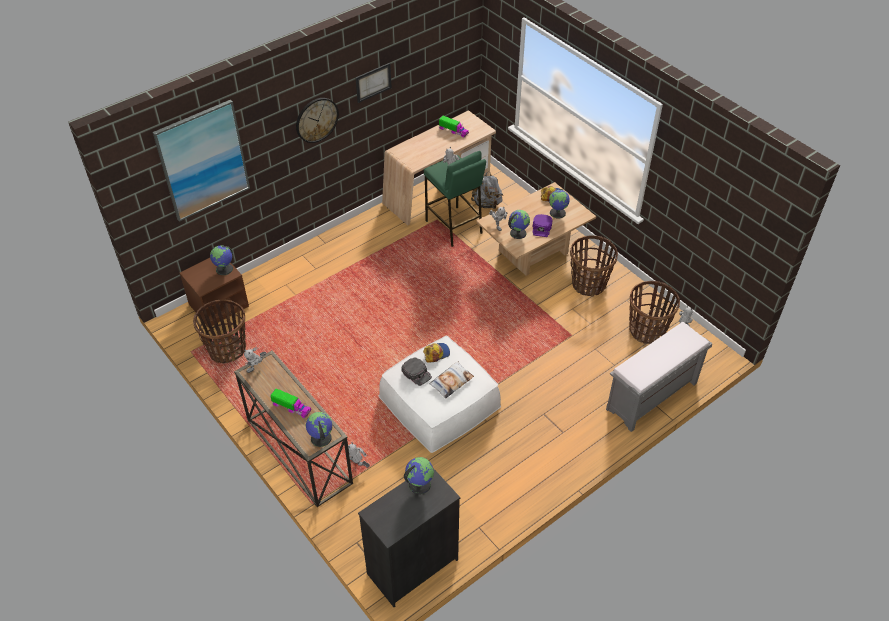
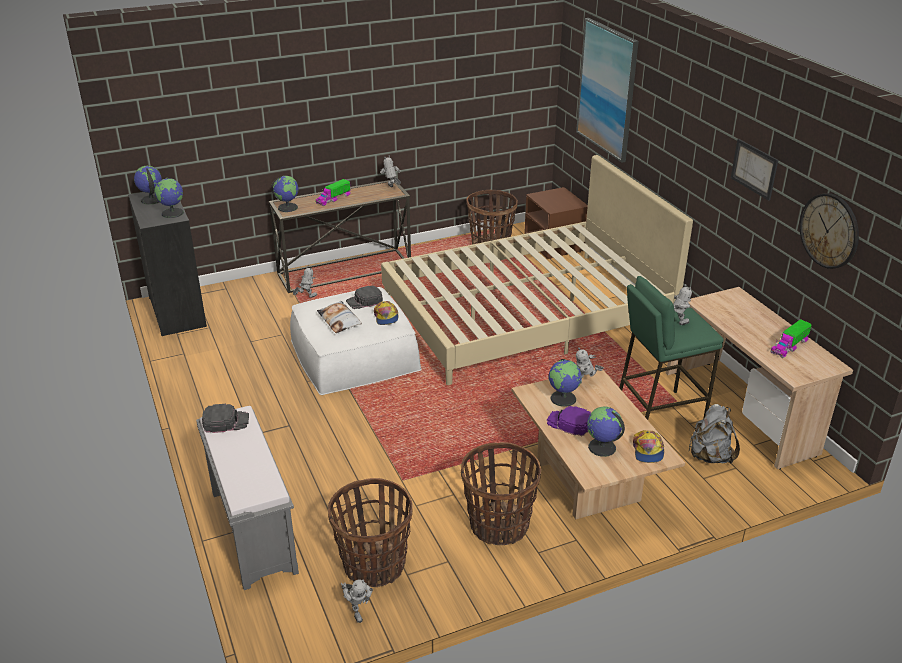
camera: 105 degrees right, 15 degrees down
globe [210,245,233,275] -> globe moved to [134,166,162,205]
wall clock [296,98,339,143] -> wall clock moved to [800,193,859,269]
none -> black cap [202,404,249,433]
none -> beige bed [381,155,693,385]

